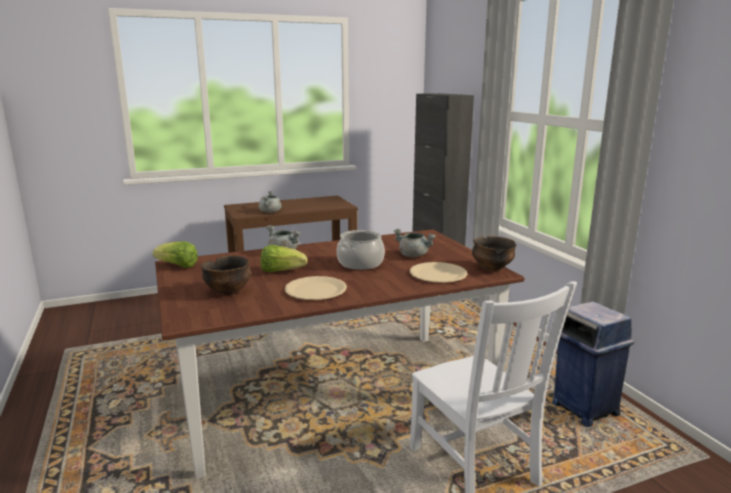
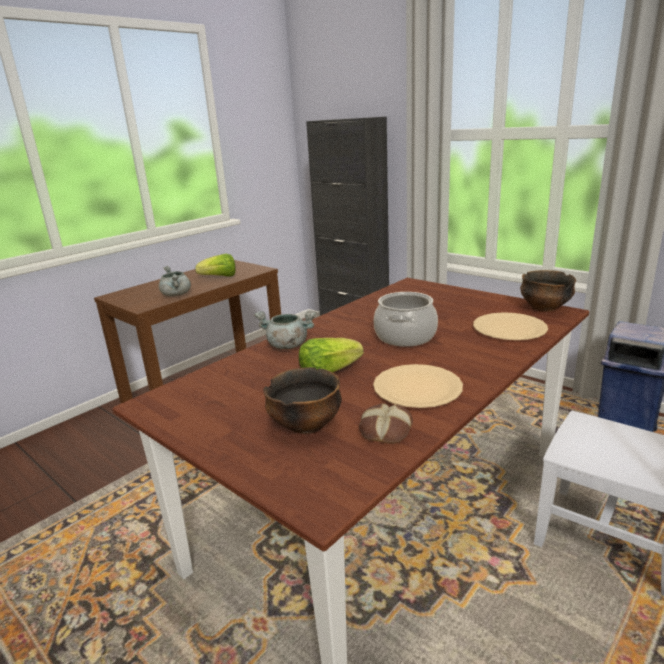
camera: 25 degrees left, 5 degrees up
lettuce [152,241,198,268] -> lettuce moved to [195,254,236,277]
grey cooking pot [393,229,436,257] -> none
none -> bread [359,403,413,444]

